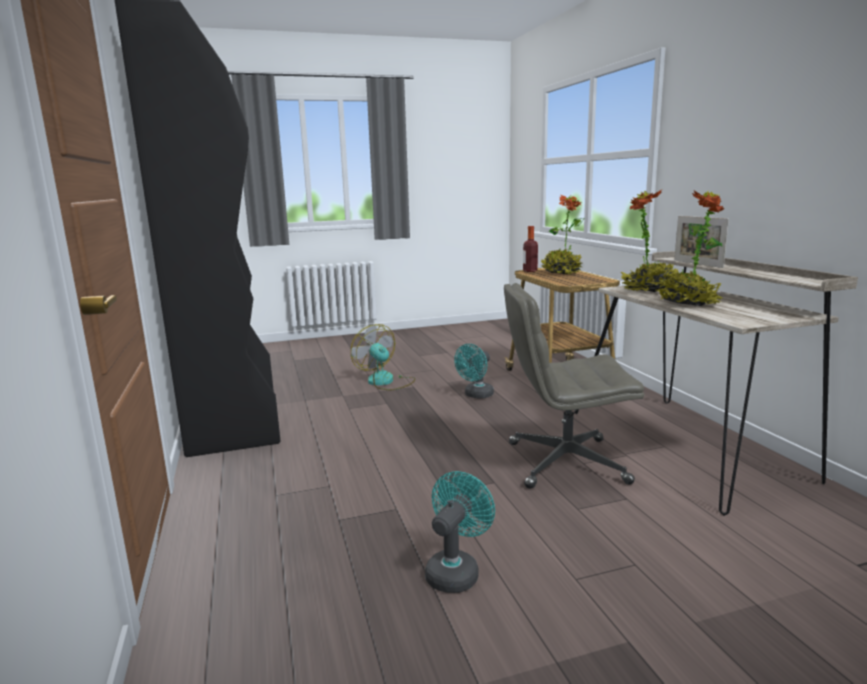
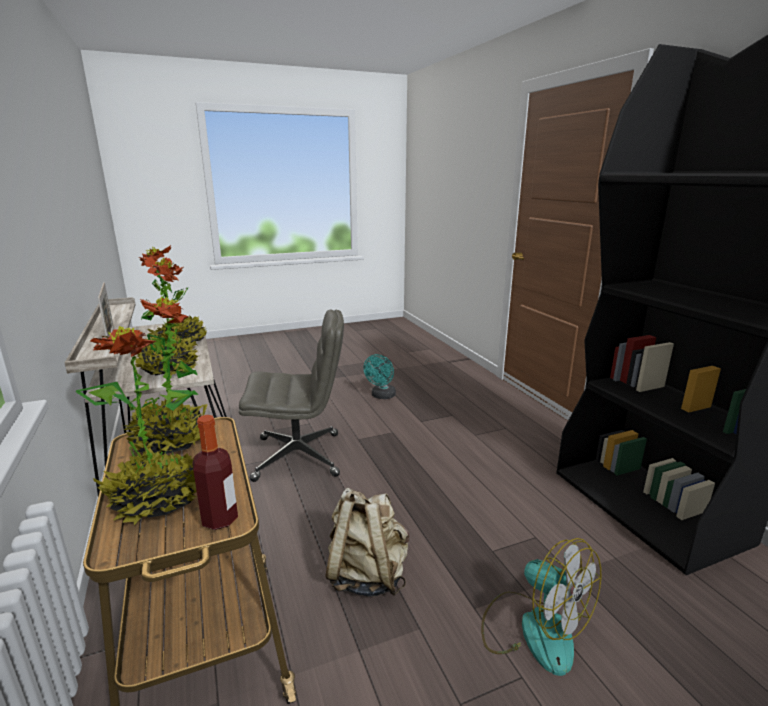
camera: 175 degrees right, 5 degrees up
turquoise fan [454,344,494,398] -> beige backpack [325,488,409,597]
none -> potted plant [123,297,208,455]

